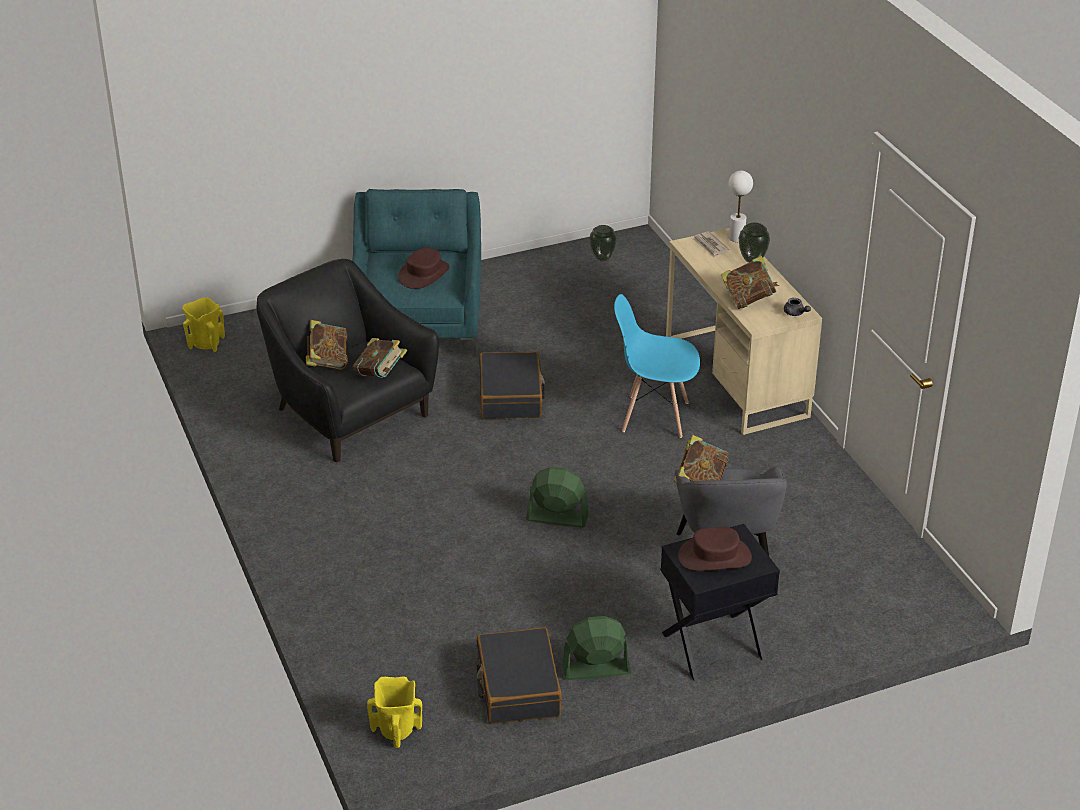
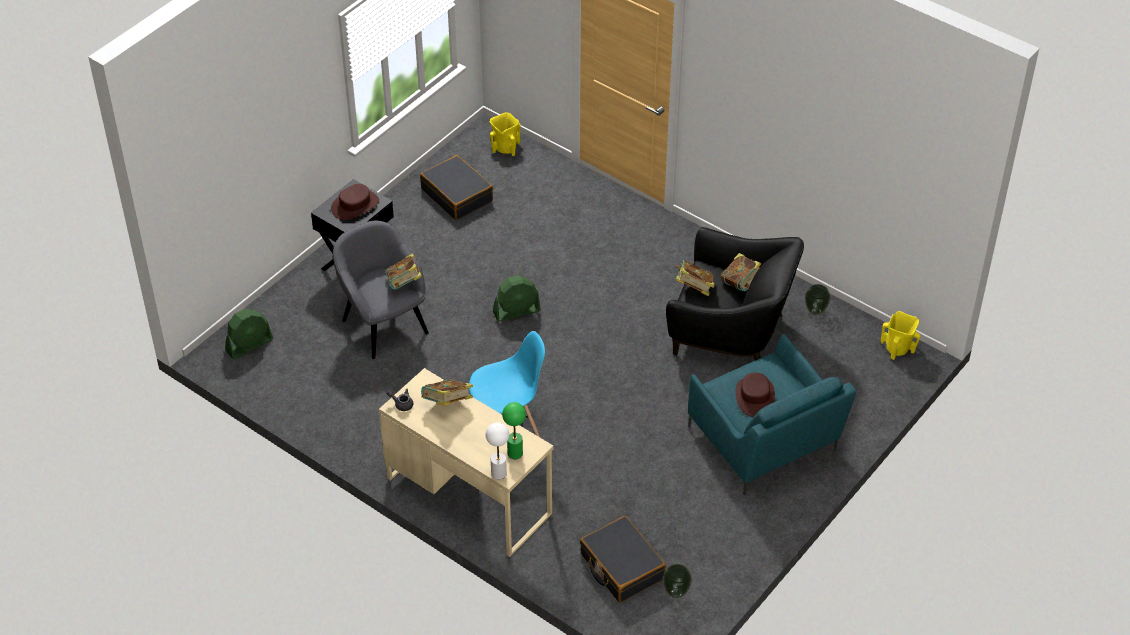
camera: 150 degrees right, 10 degrees up
black suitcase [479,351,545,419] -> black suitcase moved to [580,516,666,603]
green fan [562,616,631,680] -> green fan moved to [225,309,273,360]
newspaper [693,231,729,257] -> green table lamp [502,402,526,459]
vase [739,223,770,263] -> vase moved to [805,284,830,316]

